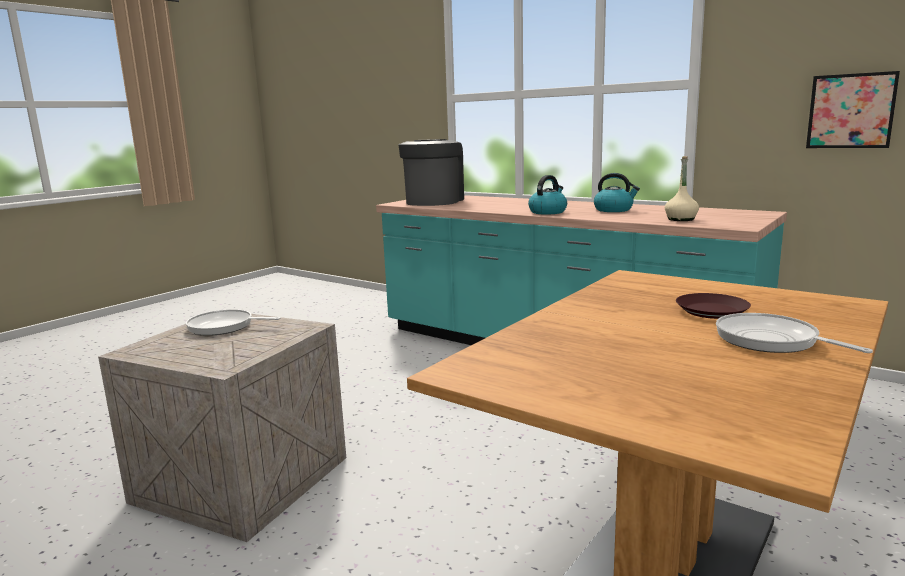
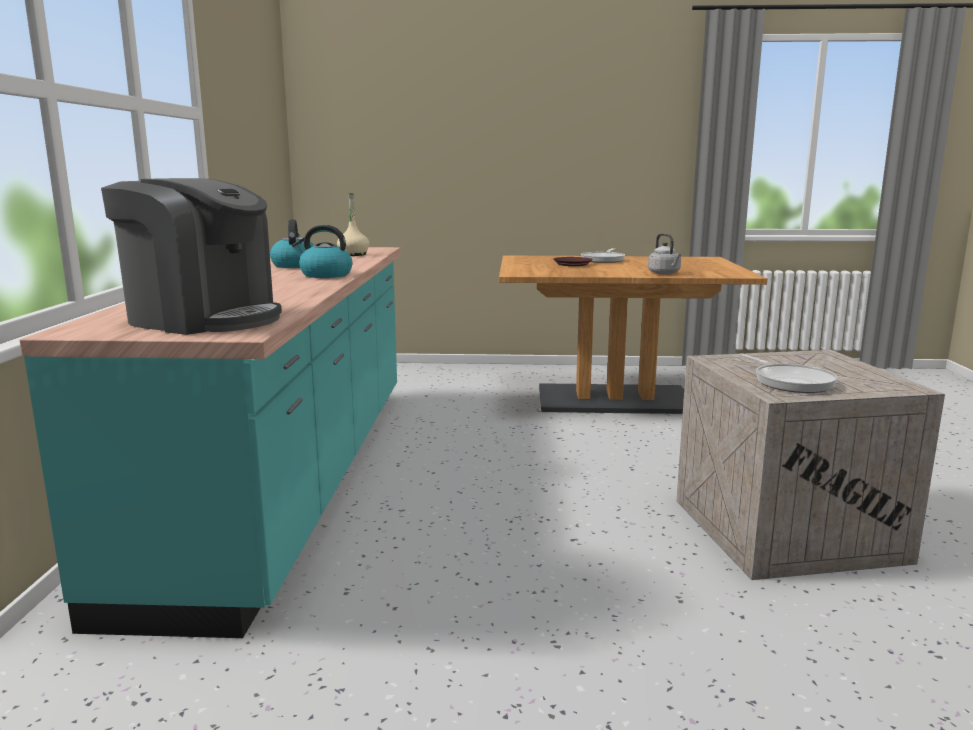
camera: 125 degrees left, 0 degrees up
coffee machine [398,139,464,206] -> coffee machine turned 135 degrees counterclockwise [101,178,282,335]
picture [806,71,900,148] -> none
none -> grey kettle [648,233,681,274]

